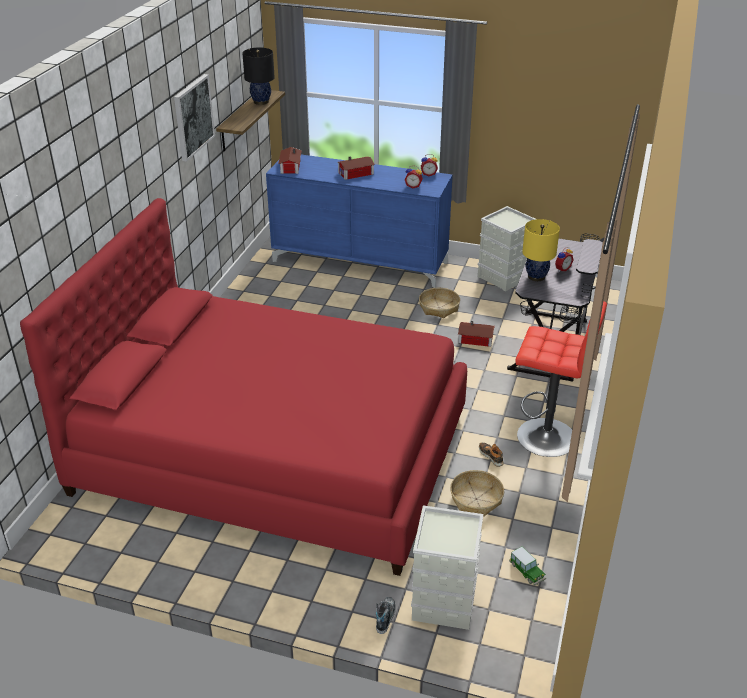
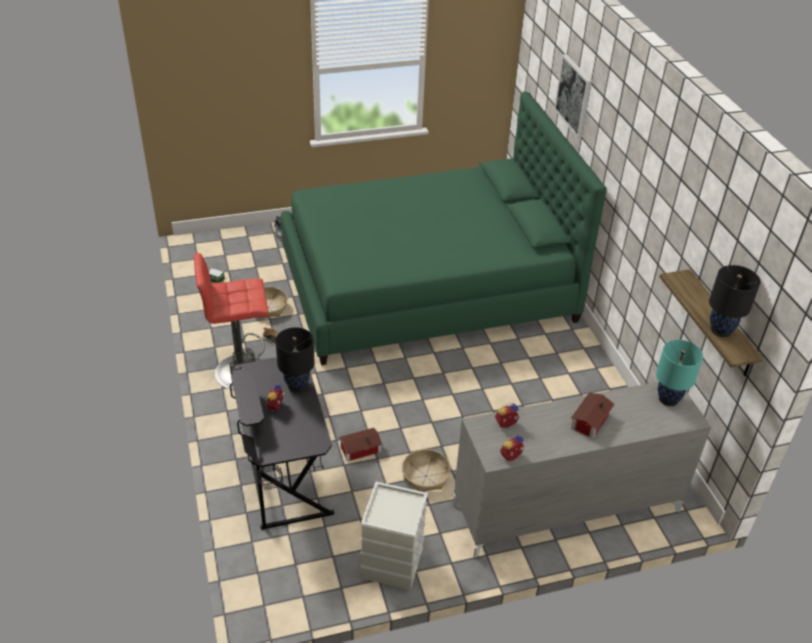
camera: 145 degrees right, 5 degrees up
red bed [20,198,467,576] -> green bed [281,91,607,365]
picture [174,74,215,162] -> picture moved to [554,54,592,138]
blue dresser [266,154,453,288] -> grey dresser [453,382,711,558]
toy house [278,147,302,174] -> turquoise table lamp [656,340,703,406]
grey storage box [411,505,483,630] -> none
yellow table lamp [522,219,560,281] -> black table lamp [275,327,315,392]

